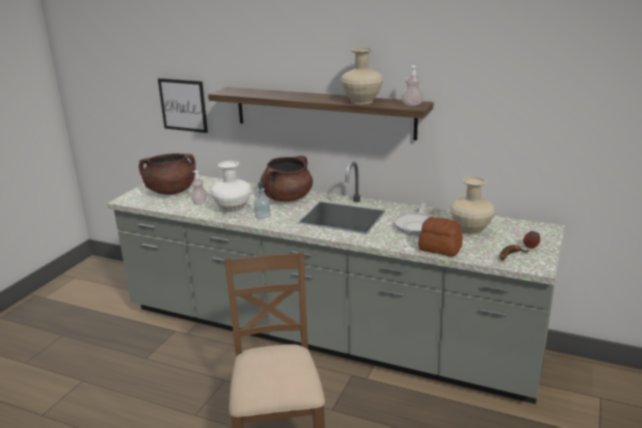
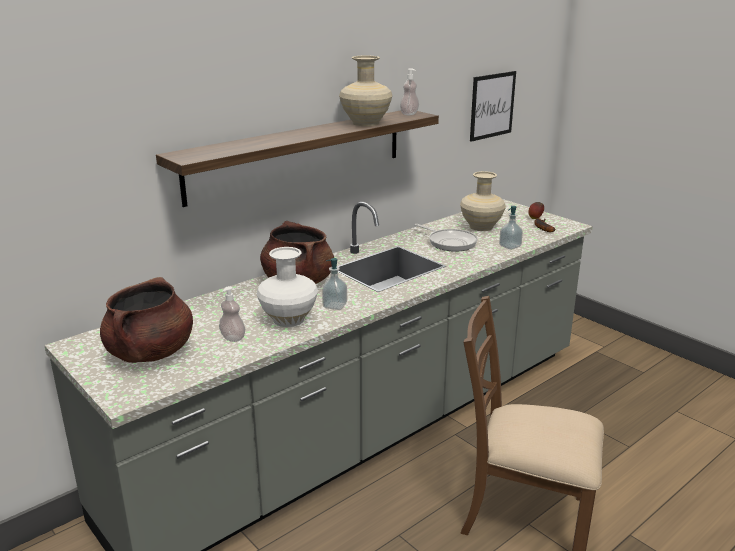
camera: 65 degrees left, 0 degrees up
picture [158,78,208,133] -> picture moved to [470,71,516,142]
bread [418,217,463,257] -> soap dispenser [499,206,523,250]

